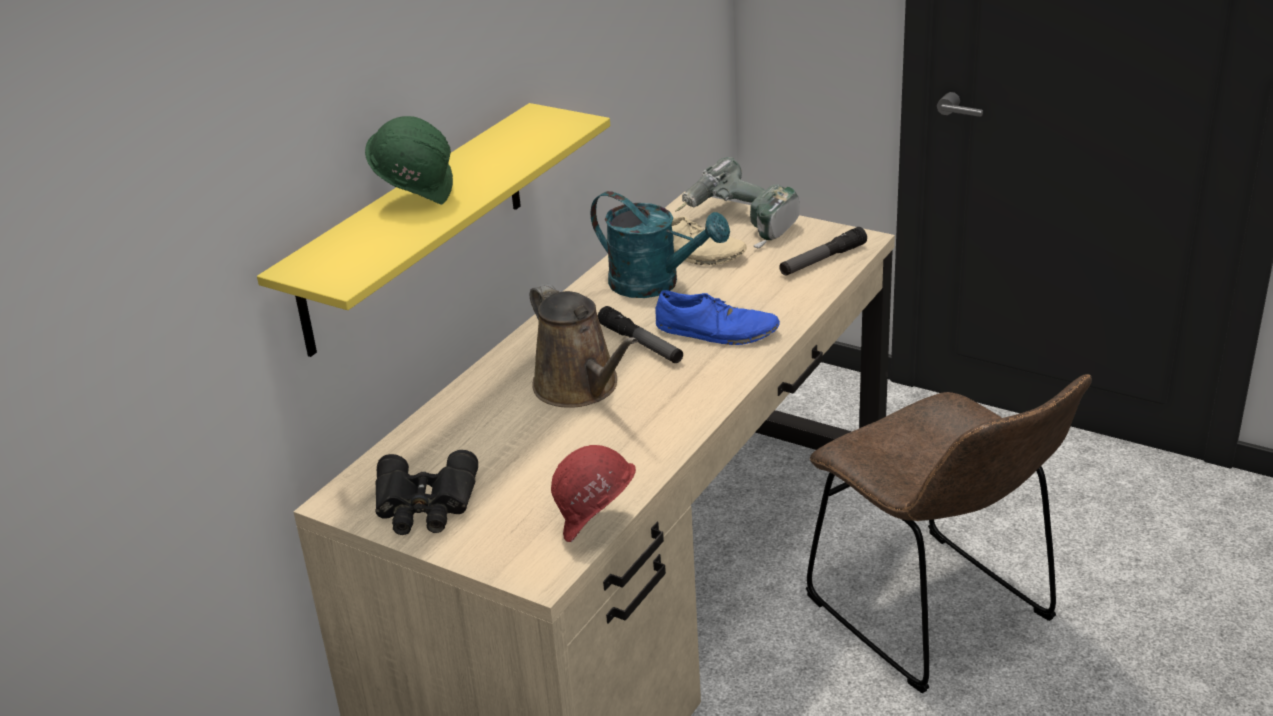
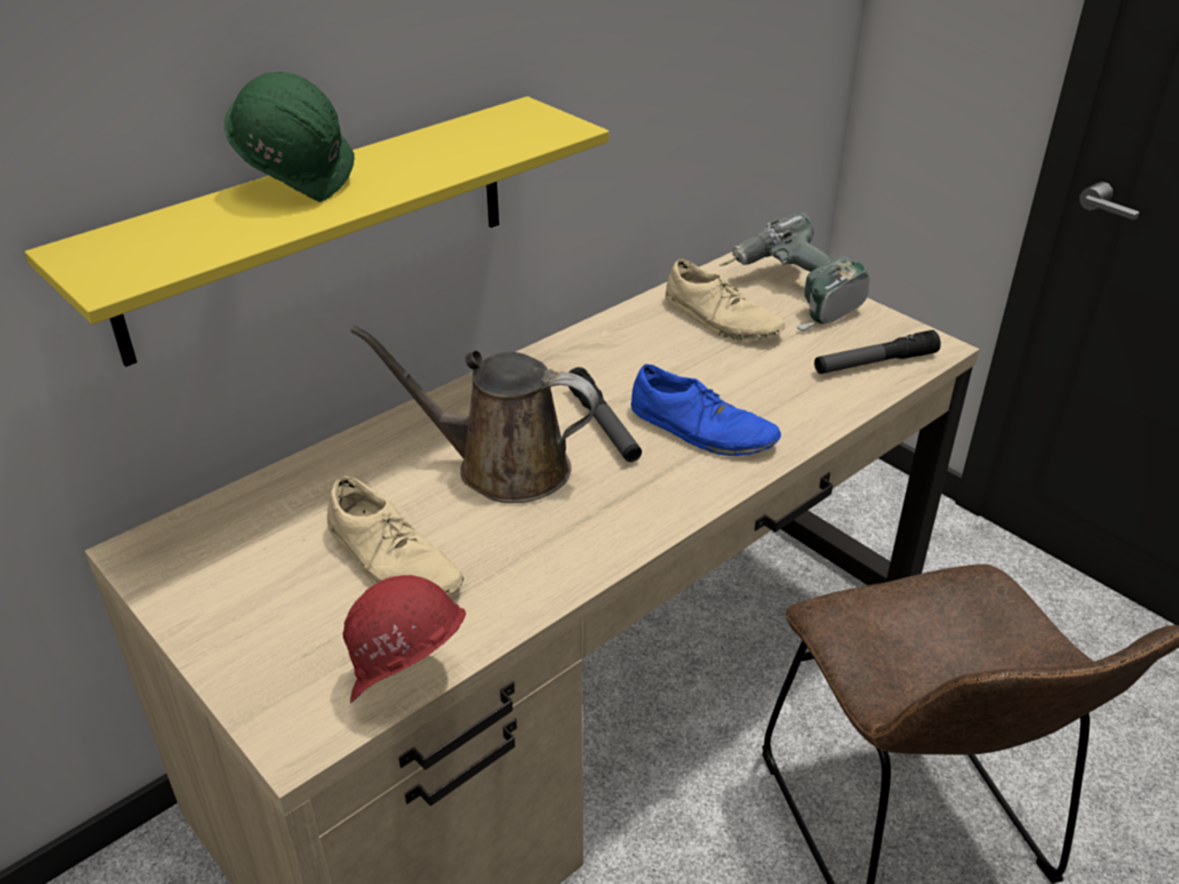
camera: 15 degrees right, 5 degrees up
black binoculars [375,450,478,535] -> none
brown watering can [530,283,638,408] -> brown watering can turned 120 degrees clockwise [351,325,599,503]
turquoise watering can [590,191,730,298] -> none
none -> beige shoe [327,476,464,595]

